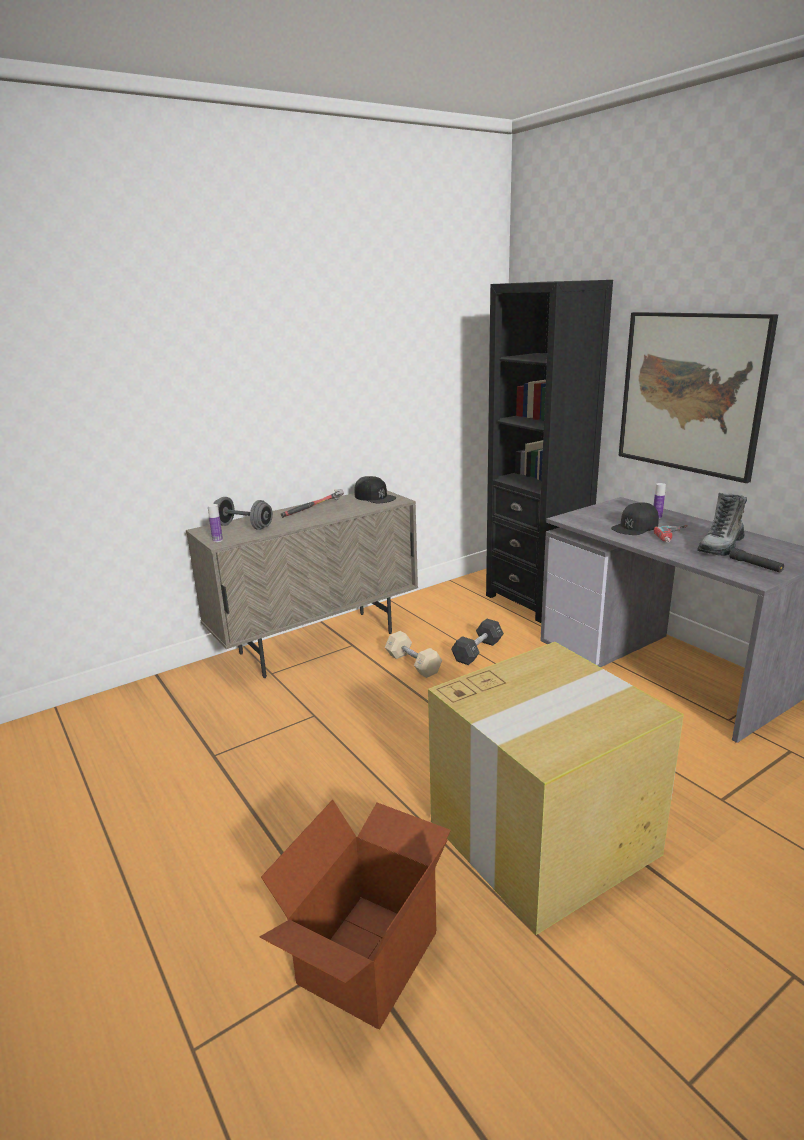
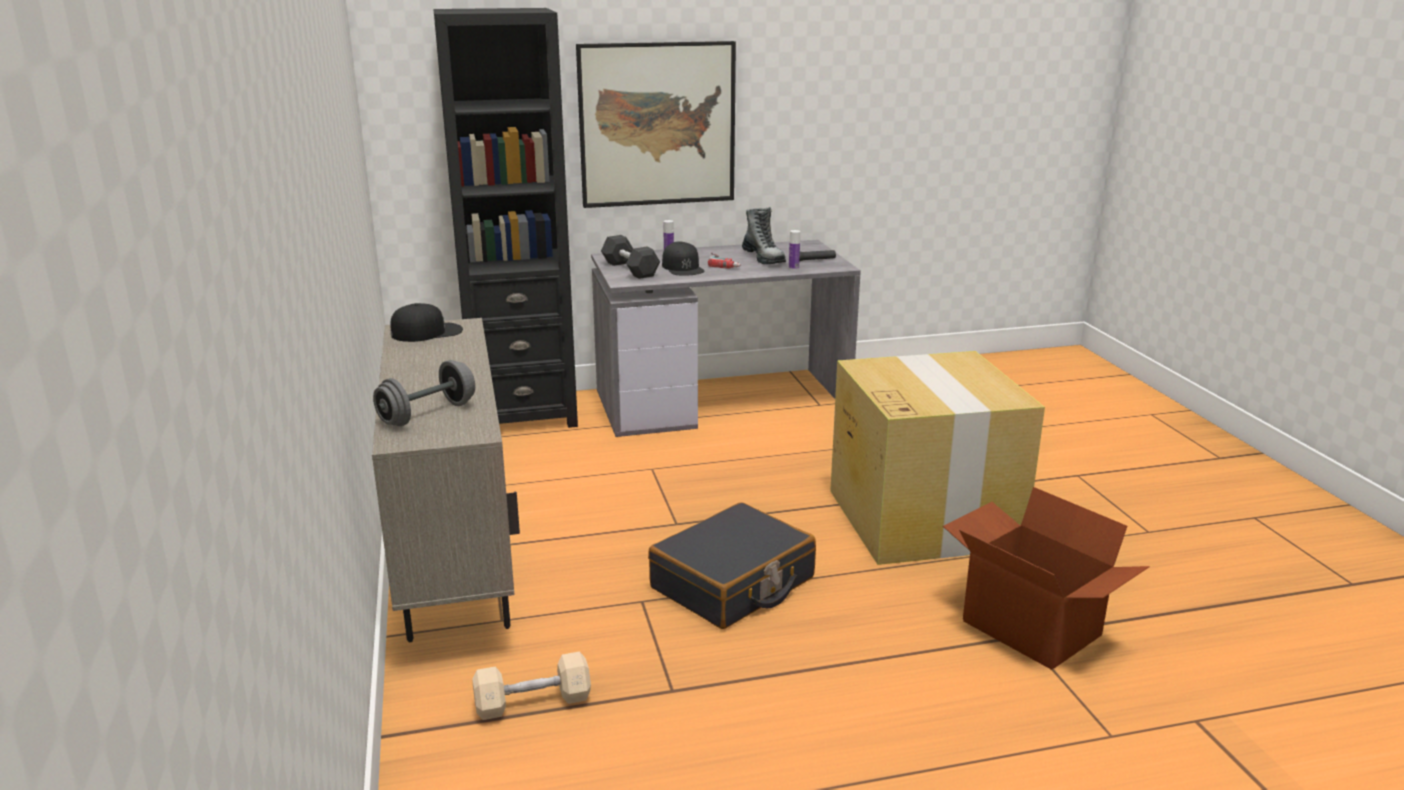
camera: 70 degrees left, 0 degrees up
bottle [208,504,223,542] -> bottle moved to [789,230,800,270]
hammer [281,489,344,518] -> none
beige dumbbell [385,631,442,678] -> beige dumbbell moved to [472,651,591,720]
black dumbbell [451,619,504,665] -> black dumbbell moved to [601,235,660,279]
none -> black suitcase [648,502,816,629]

